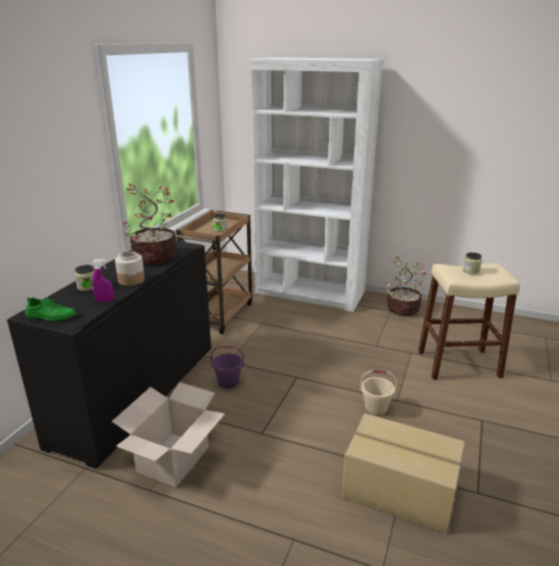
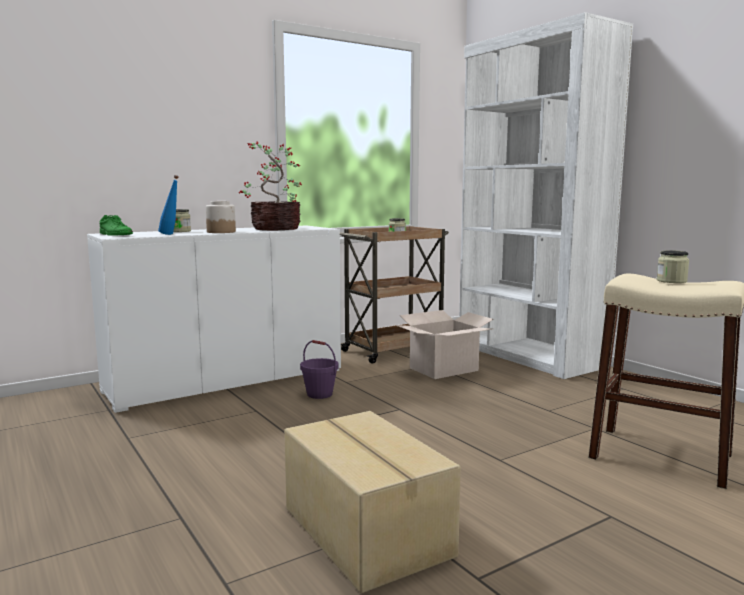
camera: 35 degrees right, 15 degrees down
black cabinet [7,241,211,469] -> white cabinet [87,225,341,413]
purple spray bottle [92,259,114,302] -> blue bottle [158,175,179,235]
cardboard box [112,382,225,488] -> cardboard box moved to [395,310,494,379]
beige bucket [360,370,397,416] -> none
potted plant [385,256,427,316] -> none

